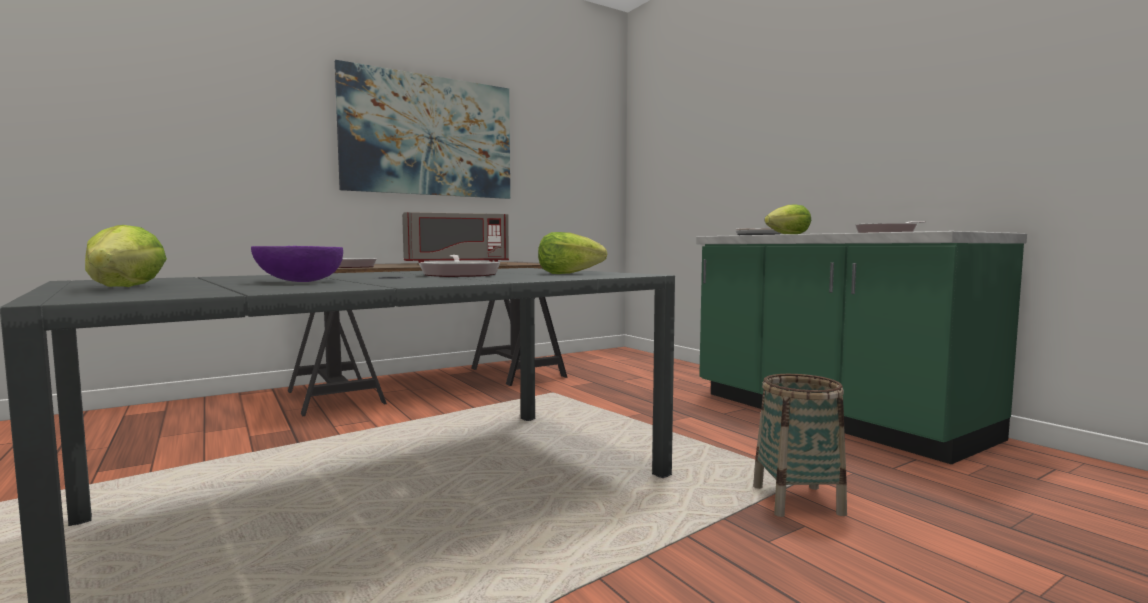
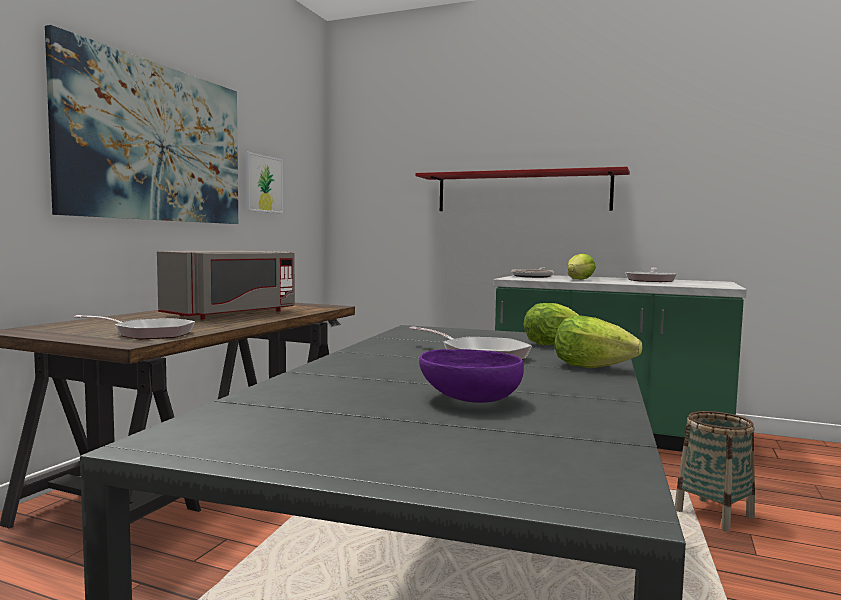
camera: 35 degrees left, 0 degrees up
lettuce [85,225,167,287] -> lettuce moved to [554,315,642,368]
none -> picture [245,152,283,213]
none -> red shelf [415,167,630,211]

